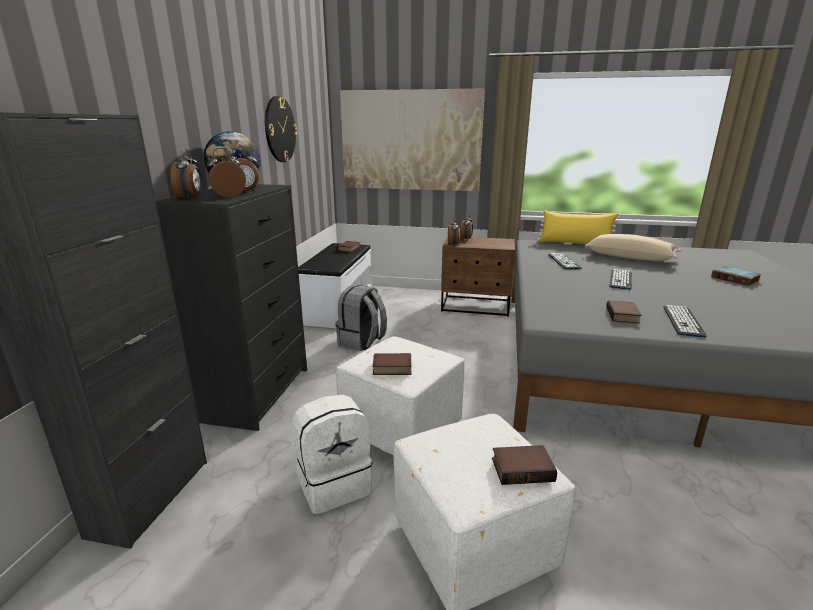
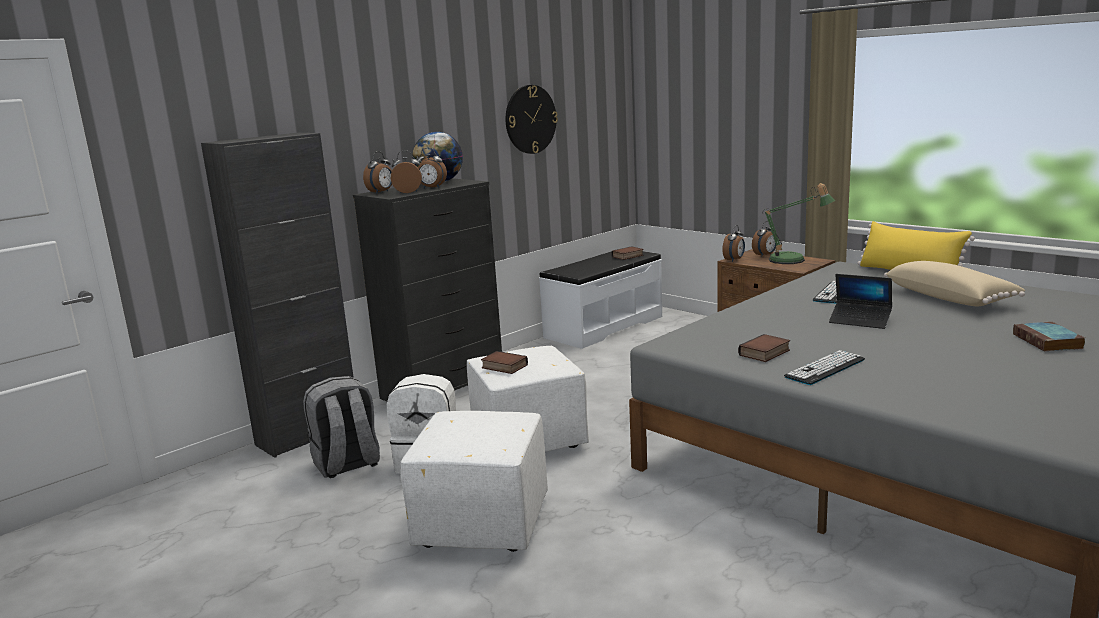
camera: 35 degrees right, 5 degrees down
grey backpack [335,285,387,351] -> grey backpack moved to [303,376,380,478]
picture [340,89,485,191] -> none
book [492,445,557,485] -> none
keyboard [609,269,632,290] -> laptop [829,274,892,329]
none -> table lamp [762,183,836,264]

